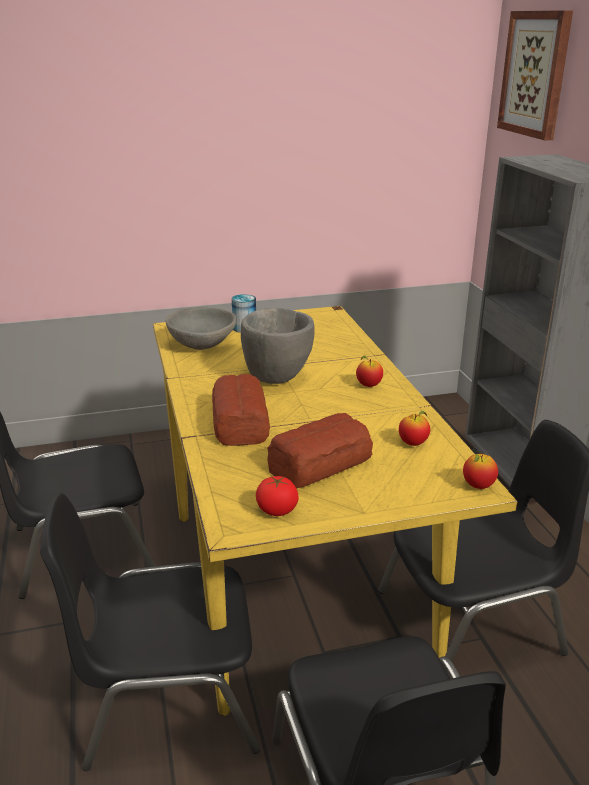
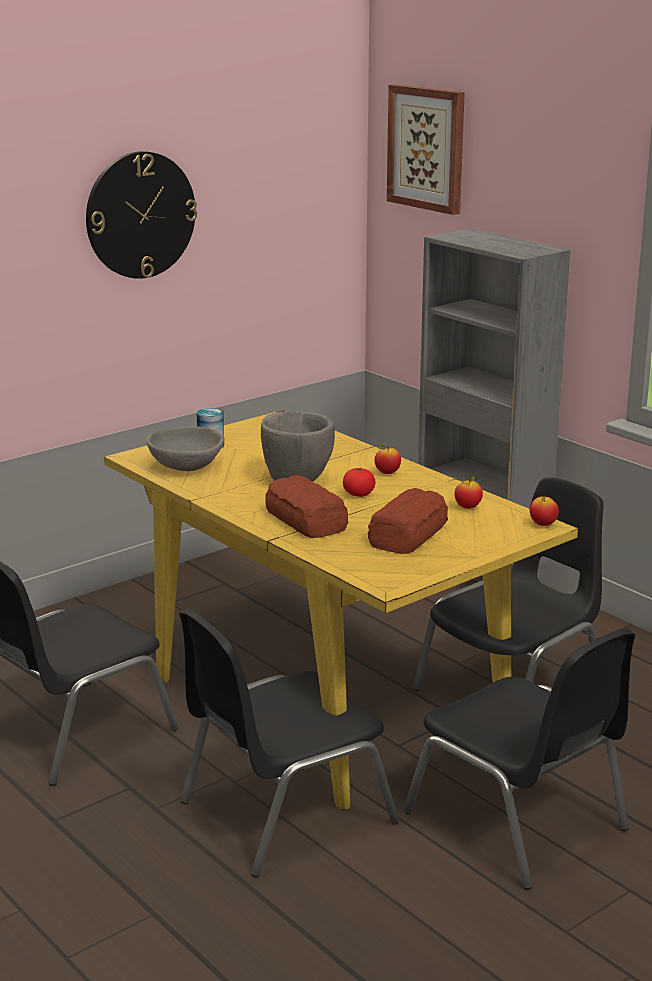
camera: 25 degrees left, 5 degrees down
tomato [256,476,298,516] -> tomato moved to [343,468,376,497]
none -> wall clock [86,151,197,279]

